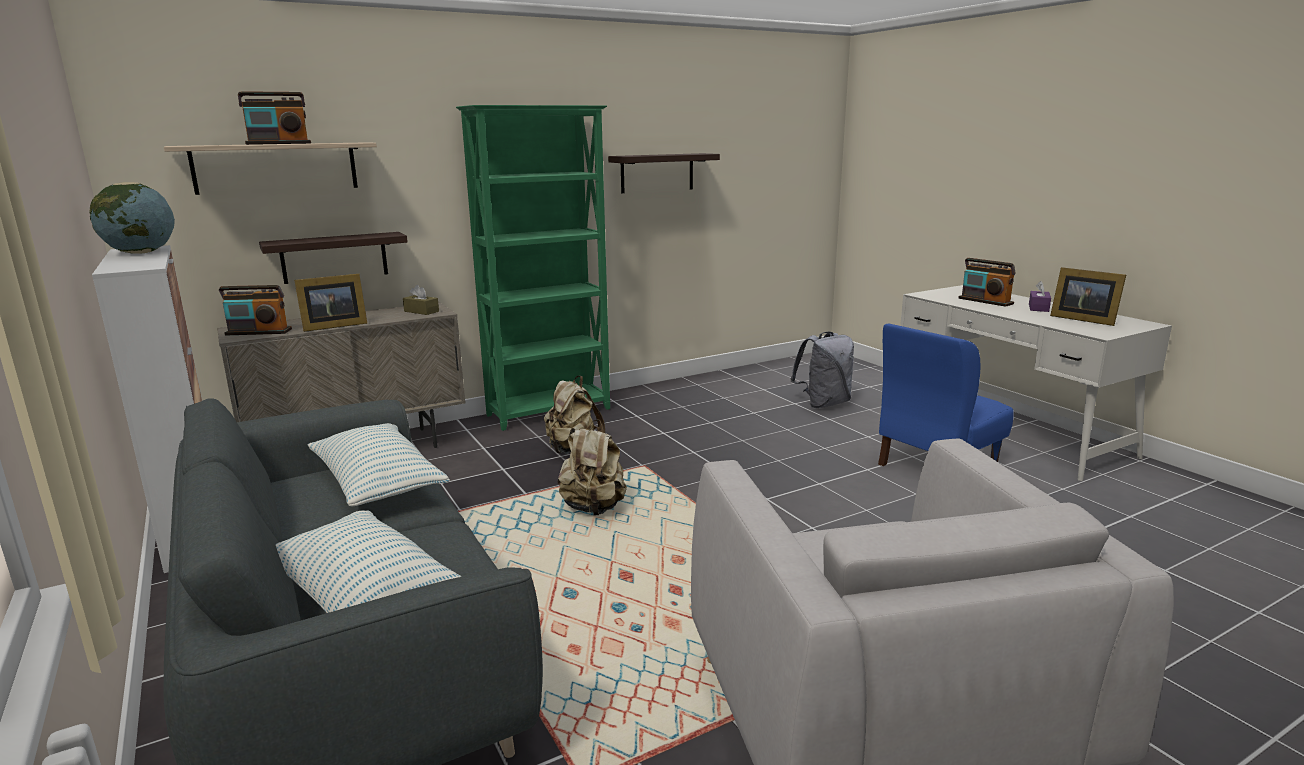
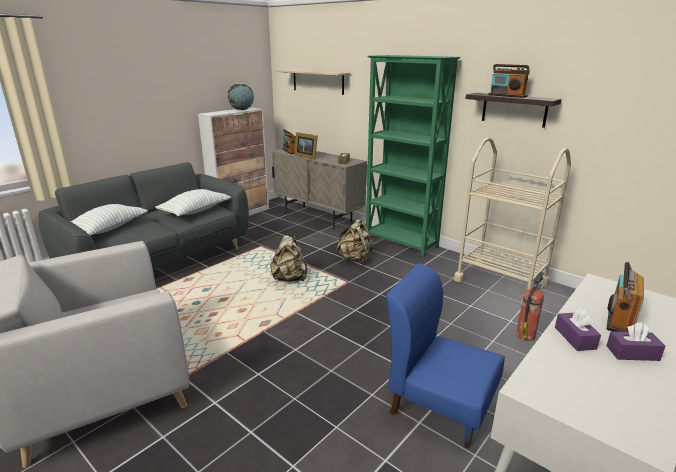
camera: 70 degrees right, 5 degrees up
radio [238,91,311,145] -> radio moved to [488,64,530,98]
shelf [259,232,408,284] -> none
grey backpack [790,331,854,408] -> fire extinguisher [516,272,544,341]
picture frame [1050,267,1126,326] -> none
none -> beige cart [454,138,571,304]
none -> purple tissue box [555,308,601,351]

